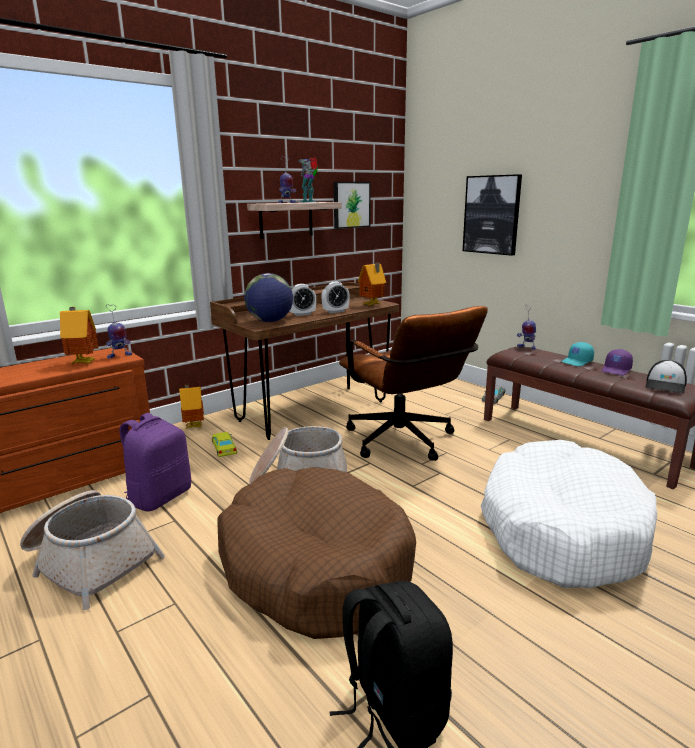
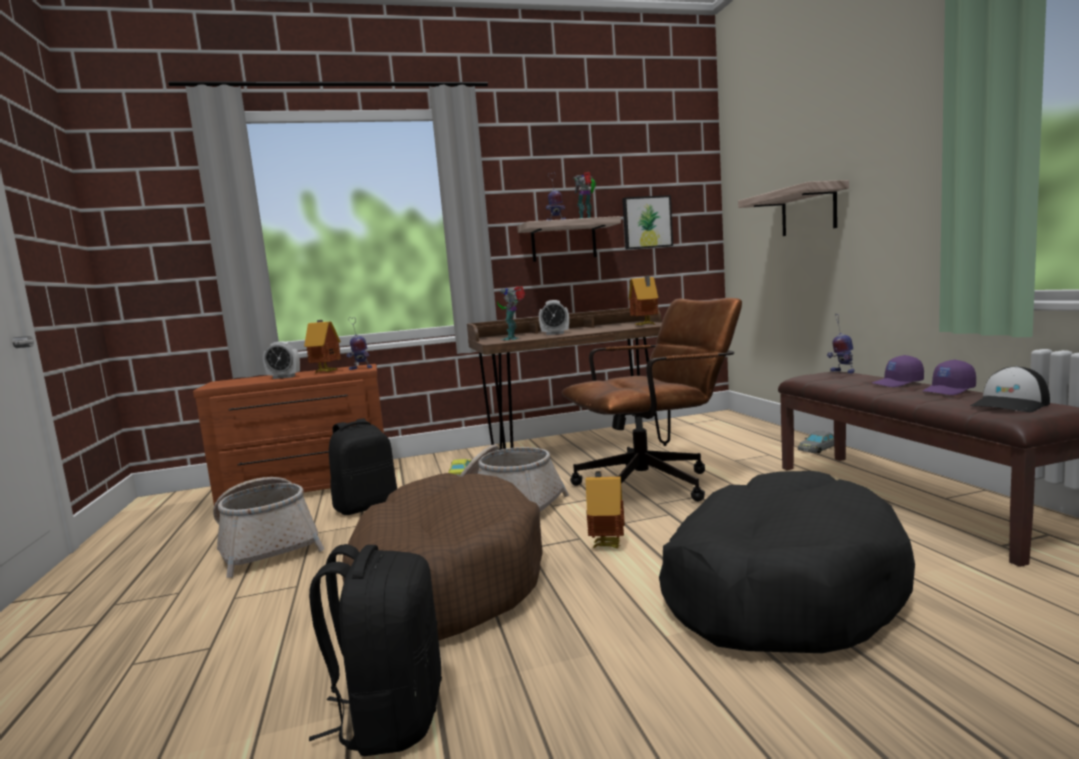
camera: 25 degrees right, 10 degrees down
purple backpack [120,413,191,511] -> black backpack [329,418,397,515]
toy house [179,384,204,429] -> toy house moved to [585,471,625,549]
globe [244,273,293,322] -> toy robot [497,286,525,341]
alarm clock [321,282,350,313] -> alarm clock moved to [263,341,300,379]
brown office chair [339,306,488,461] -> brown office chair turned 105 degrees counterclockwise [562,298,742,502]
picture [463,174,522,256] -> shelf [738,180,849,236]
white dog bed [481,440,657,589] -> black dog bed [659,471,915,653]
turquoise cap [562,342,594,366] -> purple cap [872,355,924,387]

